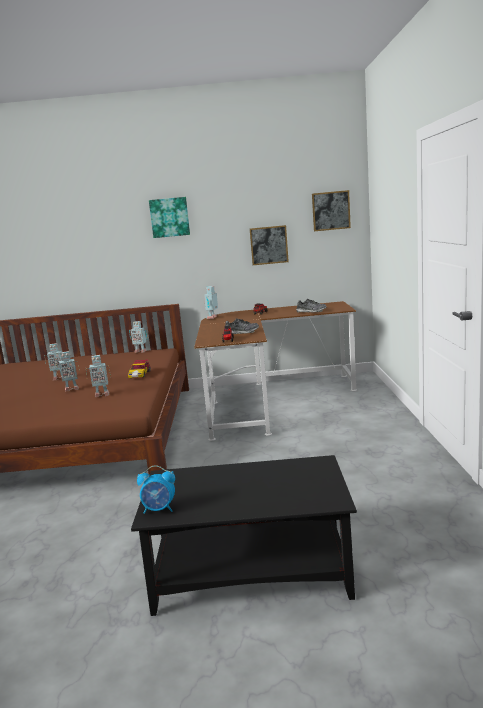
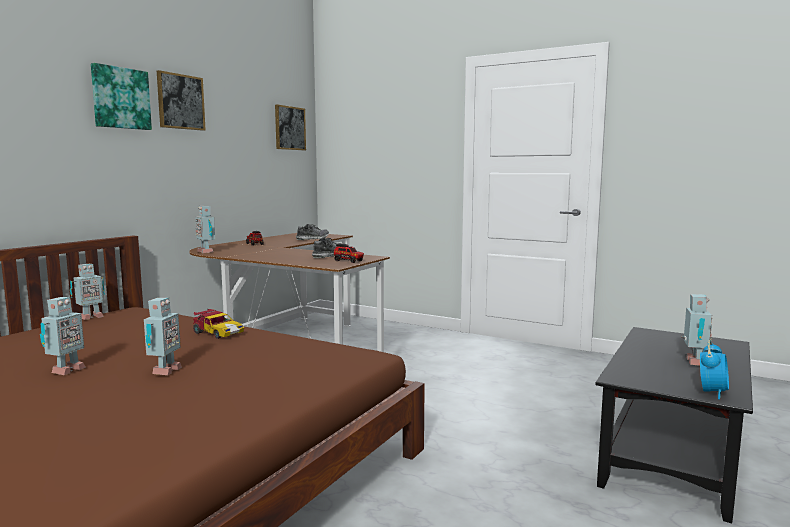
camera: 60 degrees left, 5 degrees down
toy robot [86,355,111,397] -> toy robot moved to [681,294,712,366]
picture [250,225,289,265] -> picture moved to [157,70,206,131]

